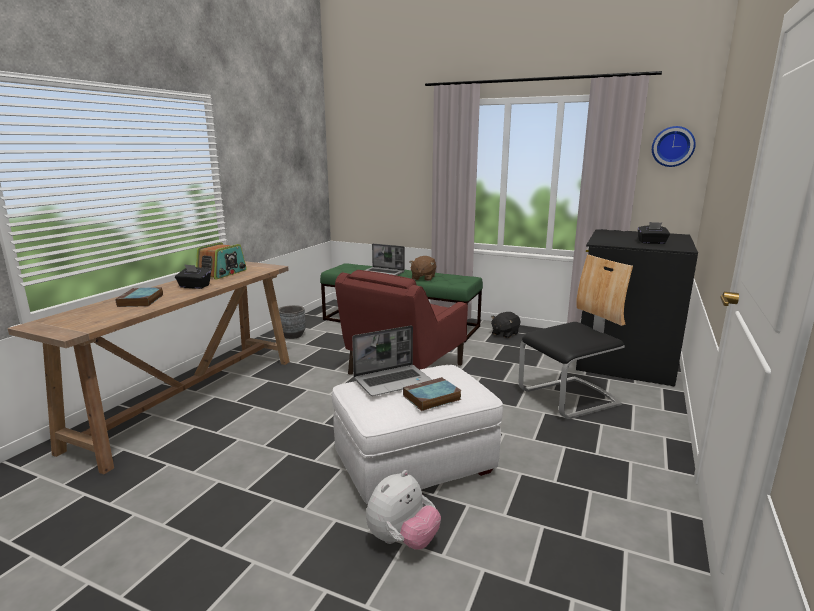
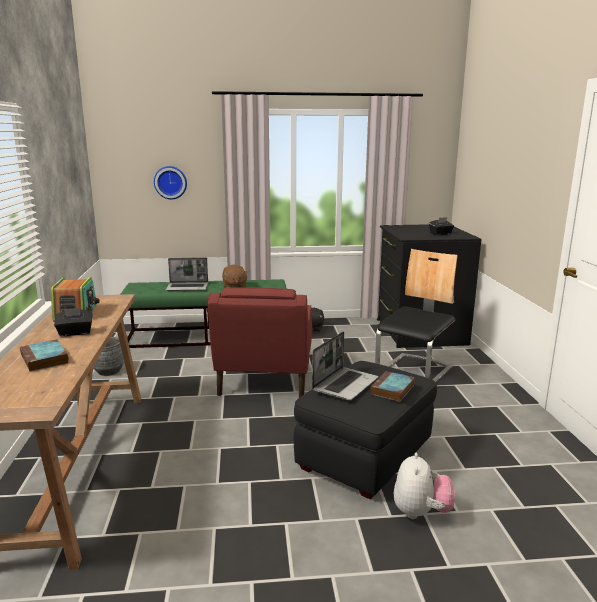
camera: 30 degrees left, 0 degrees up
white ottoman [332,365,503,505] -> black ottoman [294,361,437,499]
wall clock [652,126,696,167] -> wall clock moved to [154,166,187,199]

